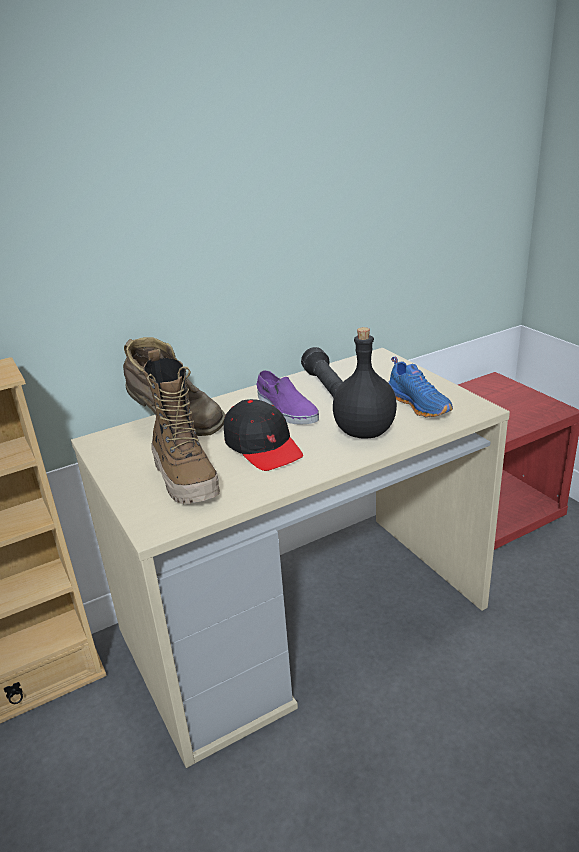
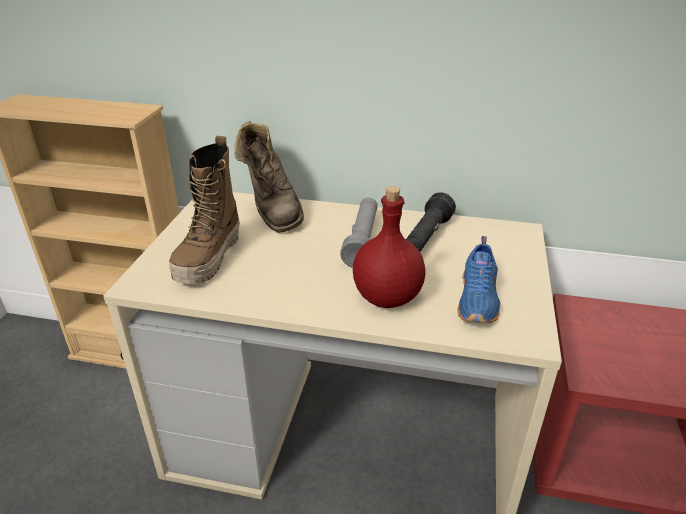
camera: 40 degrees right, 5 degrees up
black cap [224,399,303,471] -> none
purple shoe [257,370,319,425] -> grey flashlight [340,198,378,268]
black bottle [333,327,397,439] -> red bottle [353,186,425,308]

